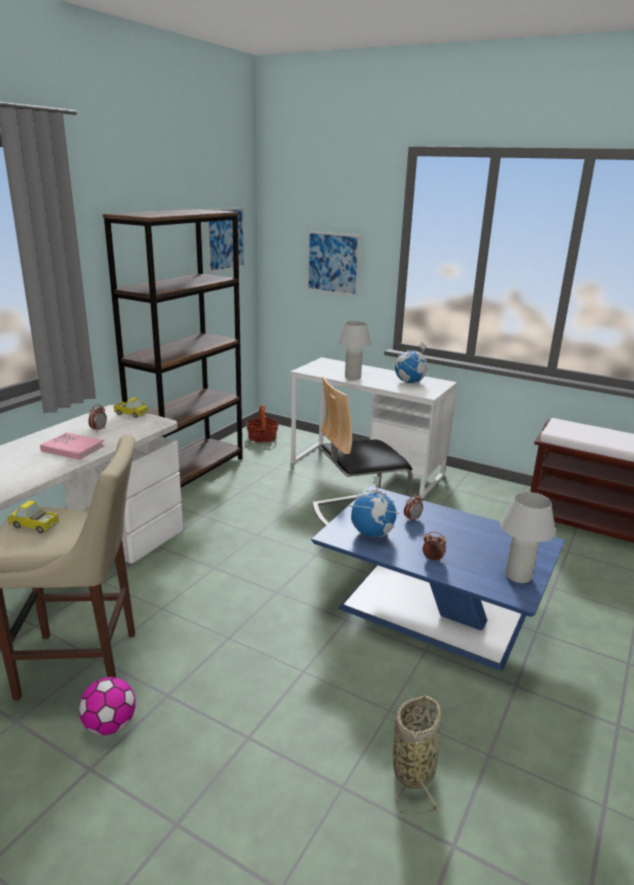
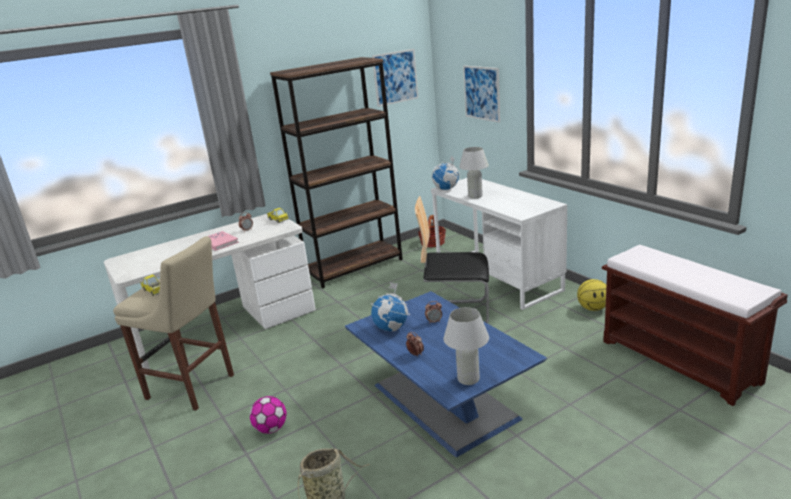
camera: 30 degrees right, 0 degrees up
football [79,677,136,735] -> football moved to [250,396,287,434]
globe [395,341,429,383] -> globe moved to [432,156,460,190]
none -> basketball [577,279,606,311]

